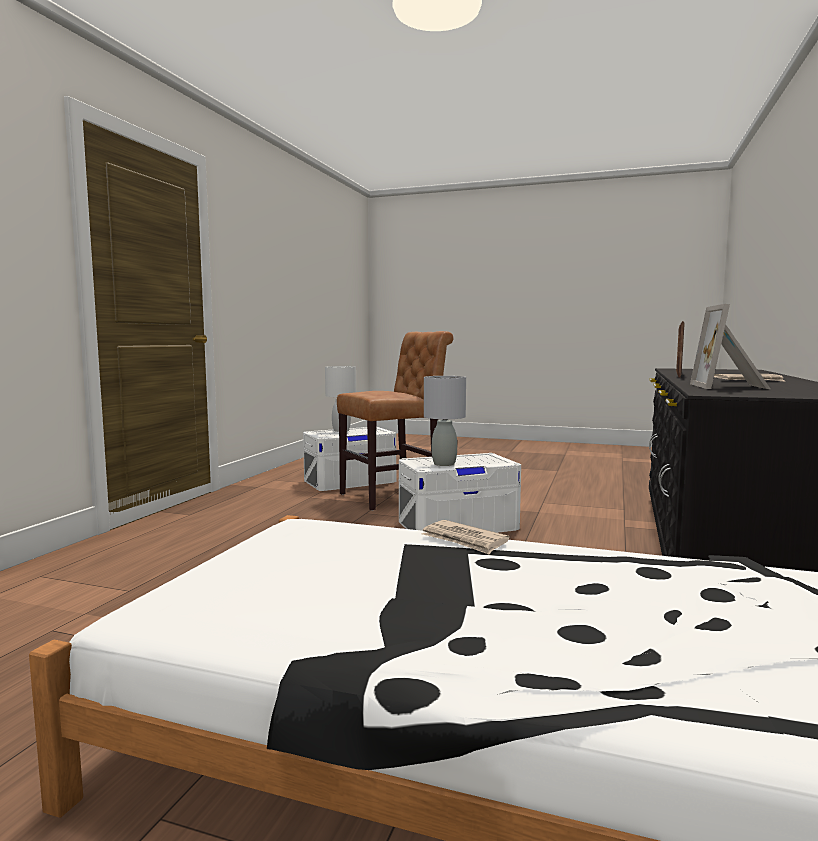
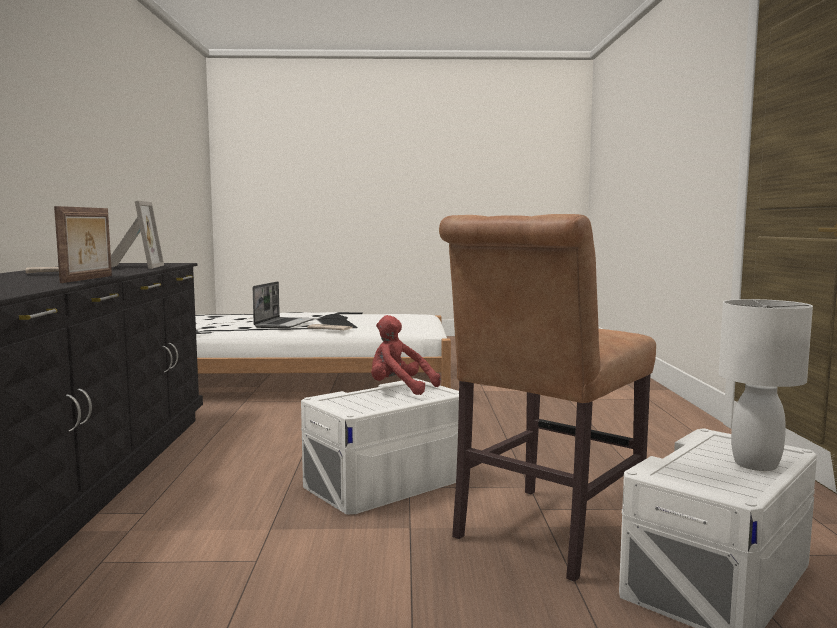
camera: 160 degrees right, 0 degrees up
grey table lamp [424,376,466,466] -> red plush toy [371,315,441,395]
none -> laptop [253,281,314,329]

